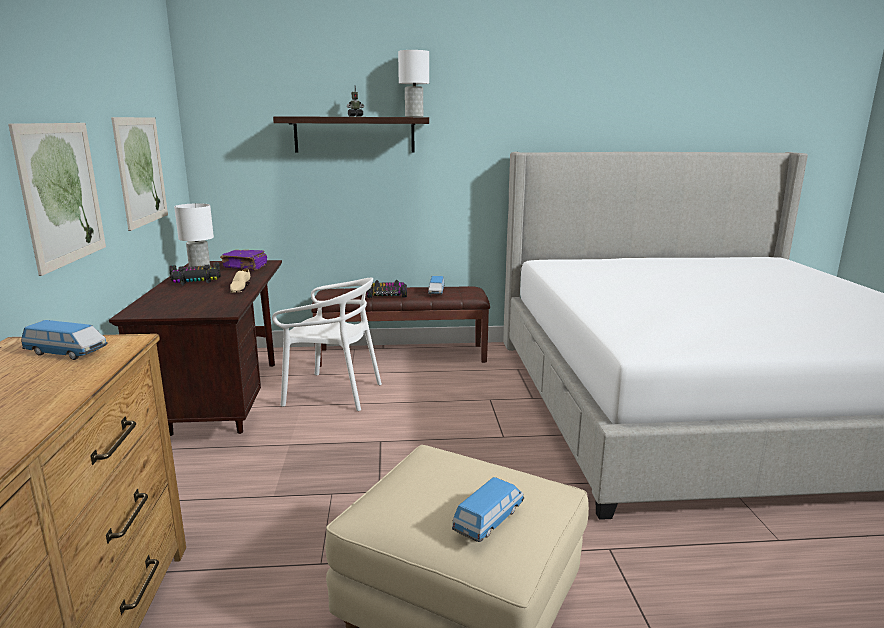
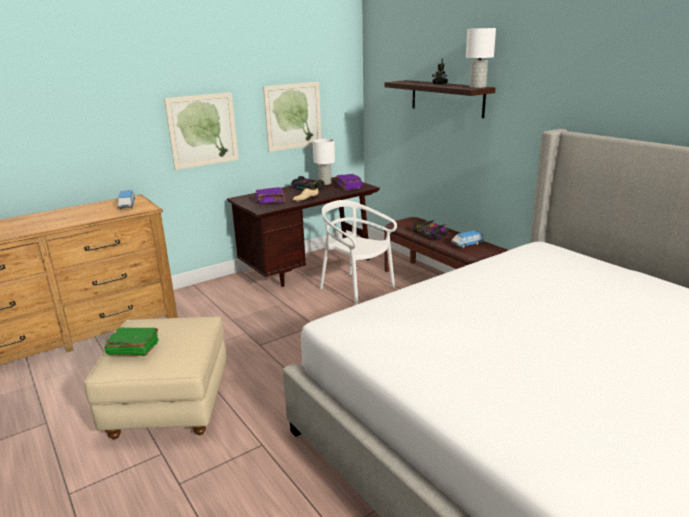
camera: 60 degrees right, 5 degrees up
white chair [272,278,382,411] -> white chair turned 150 degrees clockwise [320,200,397,305]
toy car [452,477,524,542] -> green book [104,327,158,356]
none -> purple book [256,187,285,204]

